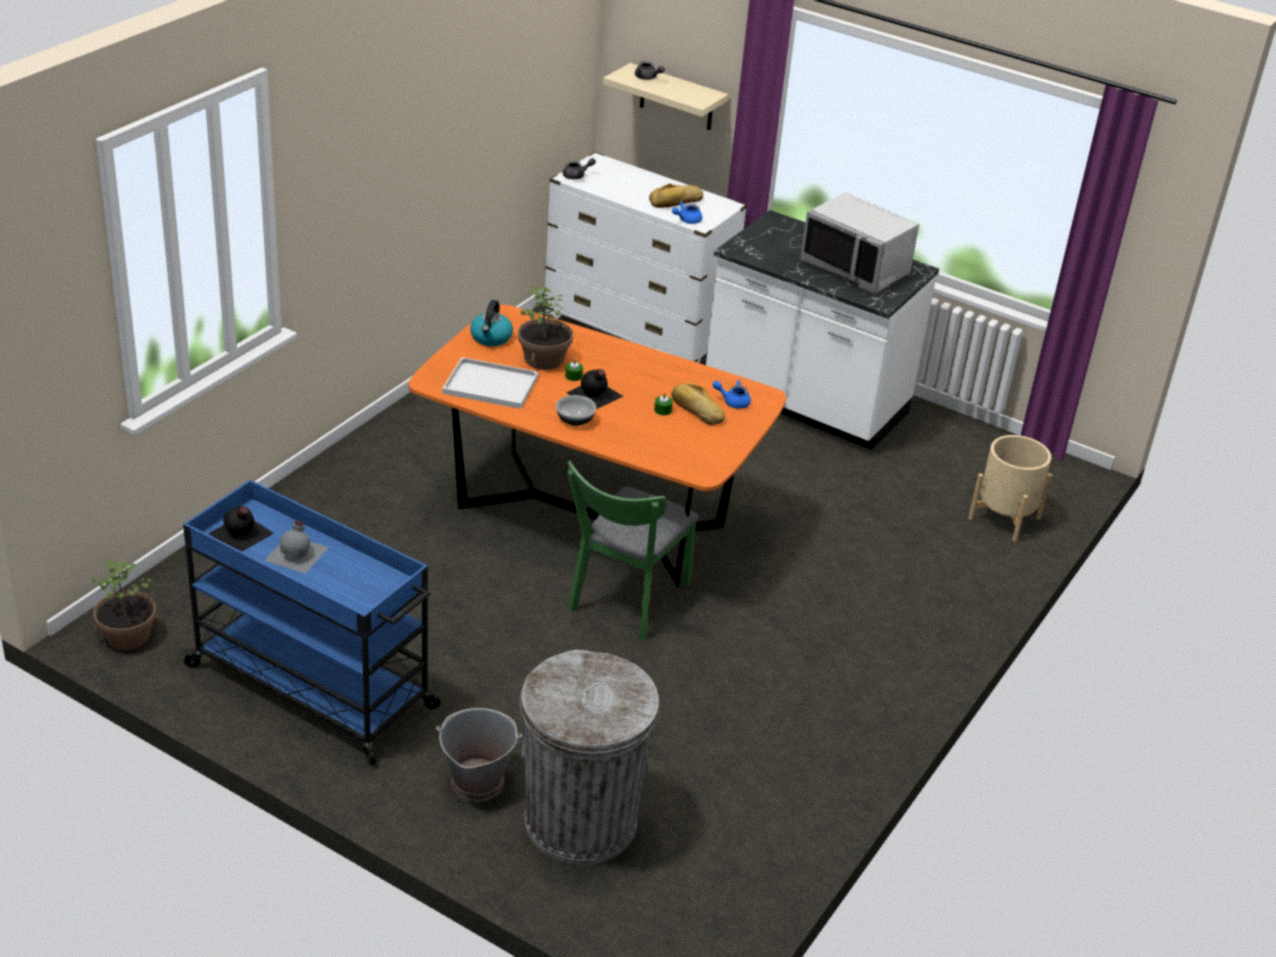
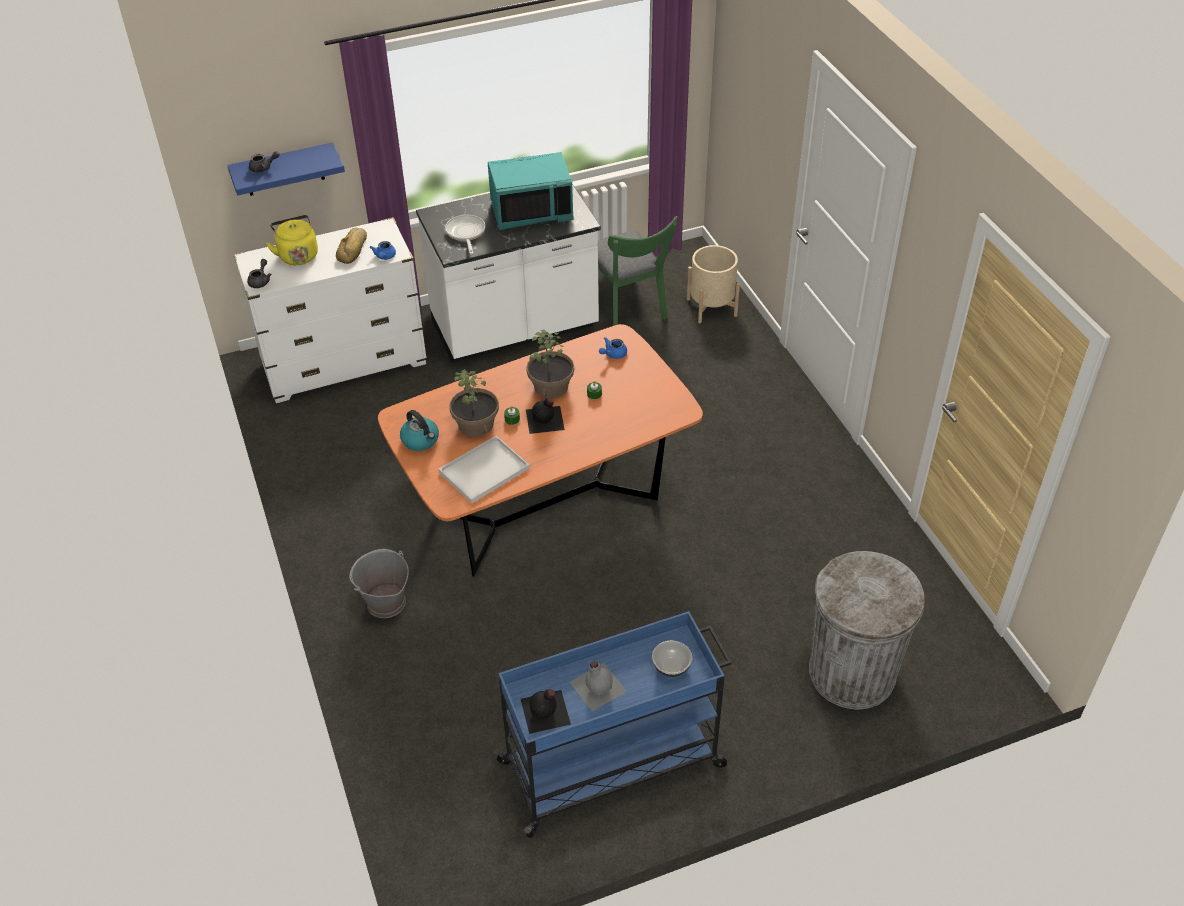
camera: 50 degrees left, 10 degrees up
potted plant [93,560,158,650] -> potted plant moved to [526,329,574,398]
grey bucket [436,708,522,802] -> grey bucket moved to [349,549,409,618]
bowl [556,395,596,426] -> bowl moved to [652,641,692,677]
green chair [567,461,699,640] -> green chair moved to [597,216,678,326]
beige shelf [603,63,728,130] -> blue shelf [227,142,345,196]
bread [671,383,725,425] -> none
grey microwave [800,192,919,294] -> turquoise microwave [488,152,573,230]
none -> yellow kettle [266,215,318,265]
none -> frying pan [445,215,485,254]

